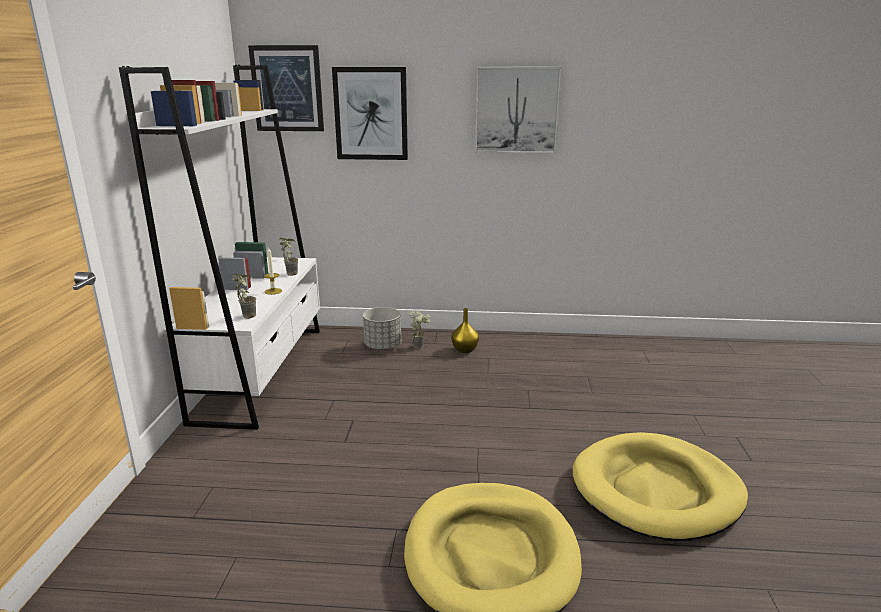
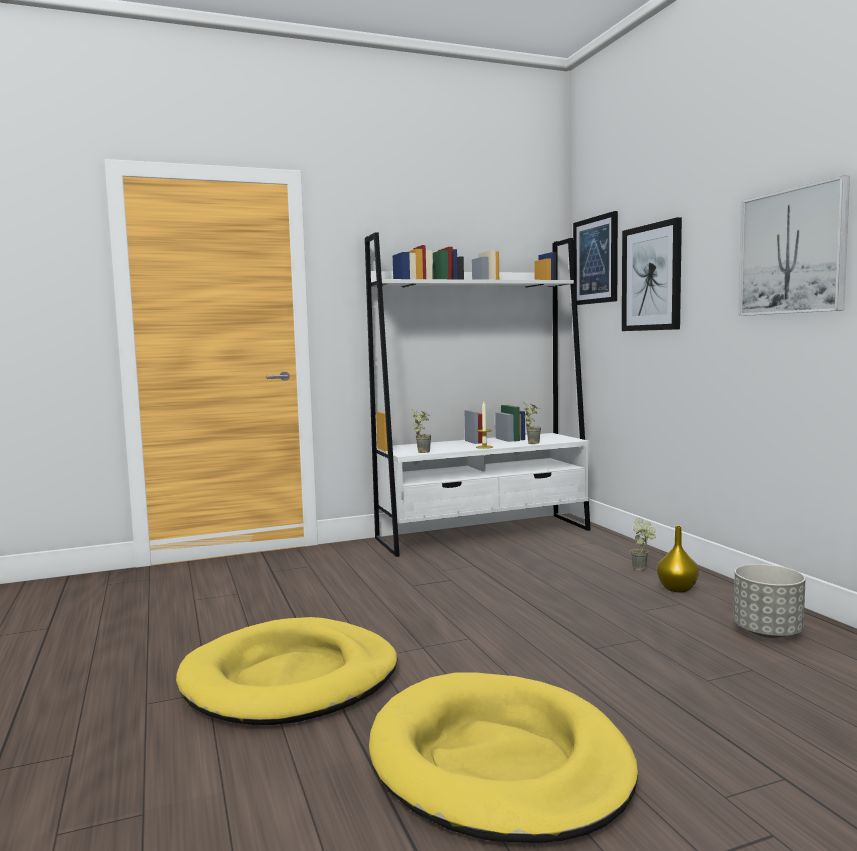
camera: 65 degrees right, 15 degrees down
grey planter [363,307,401,350] -> grey planter moved to [733,564,806,638]

